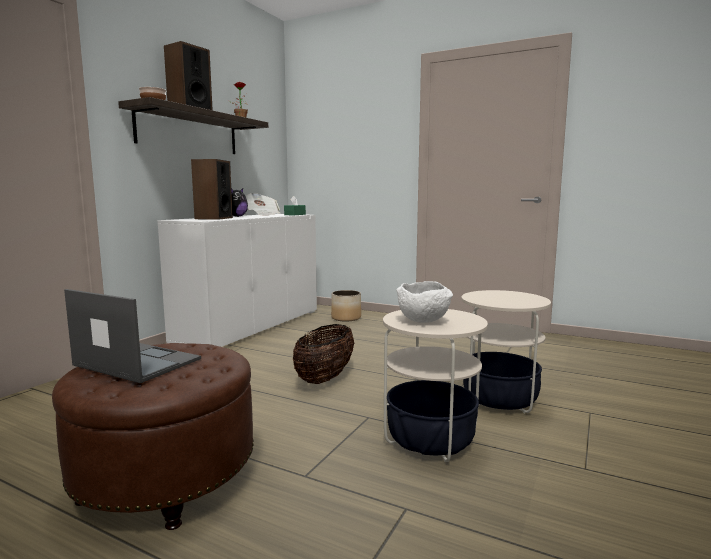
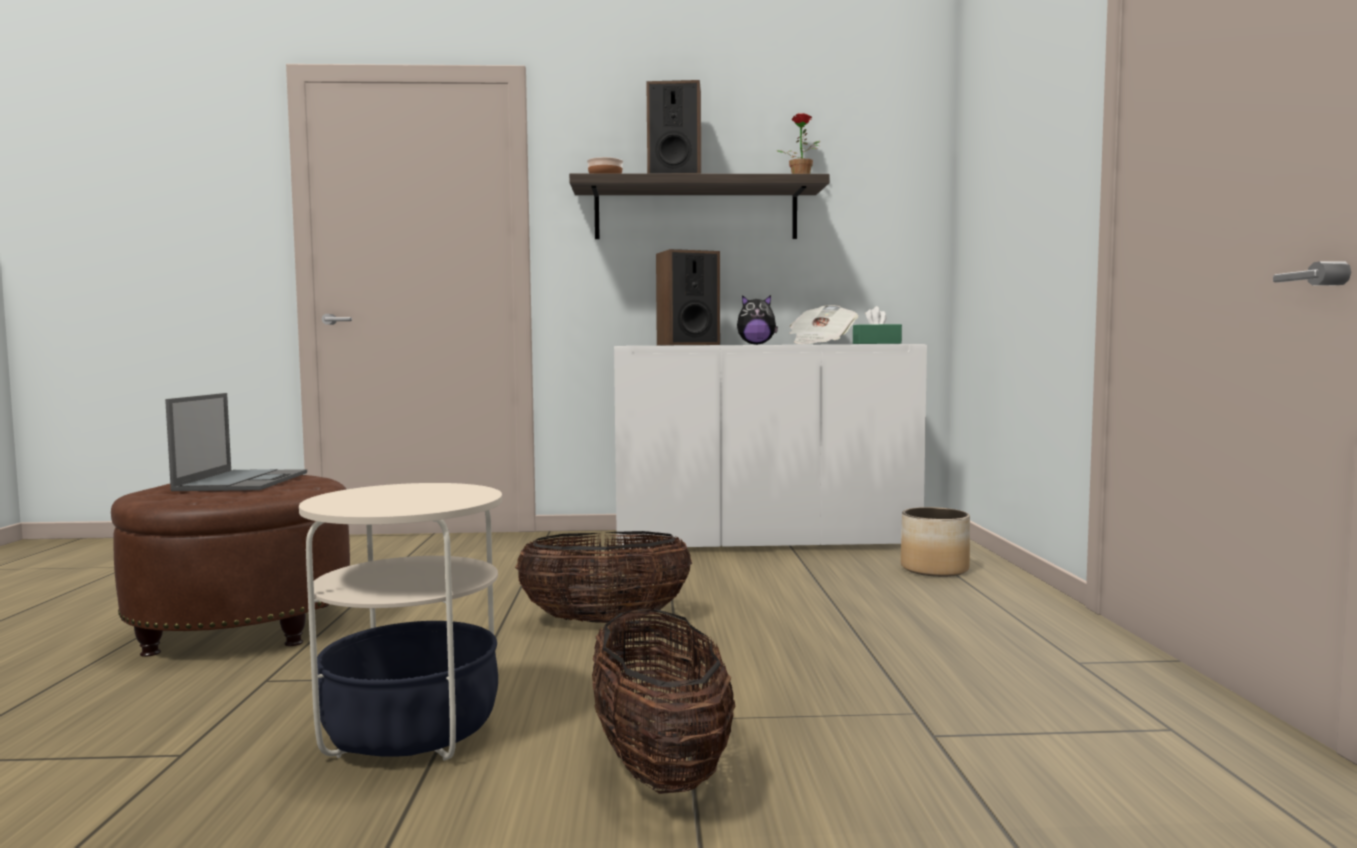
camera: 60 degrees right, 5 degrees down
white bowl [396,281,453,323] -> none
beige side table [461,290,551,414] -> basket [592,609,735,794]

